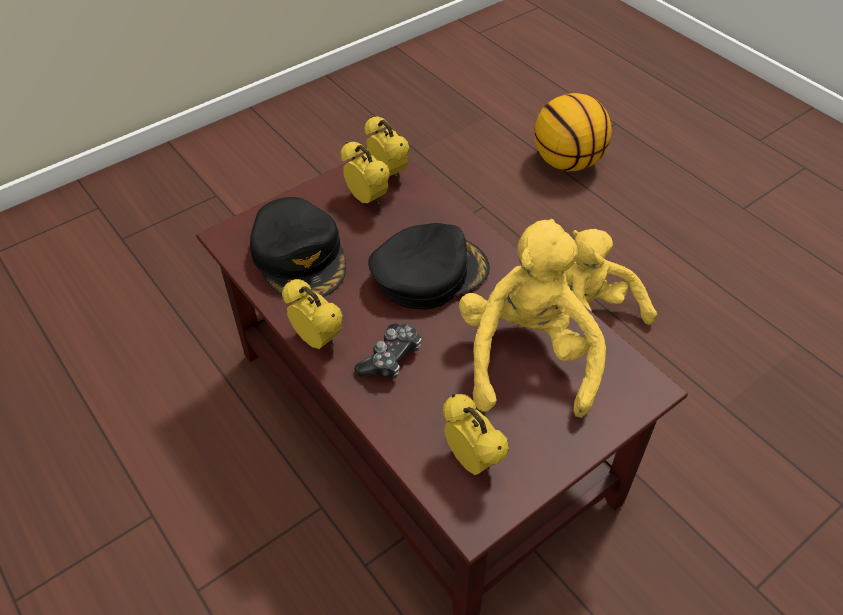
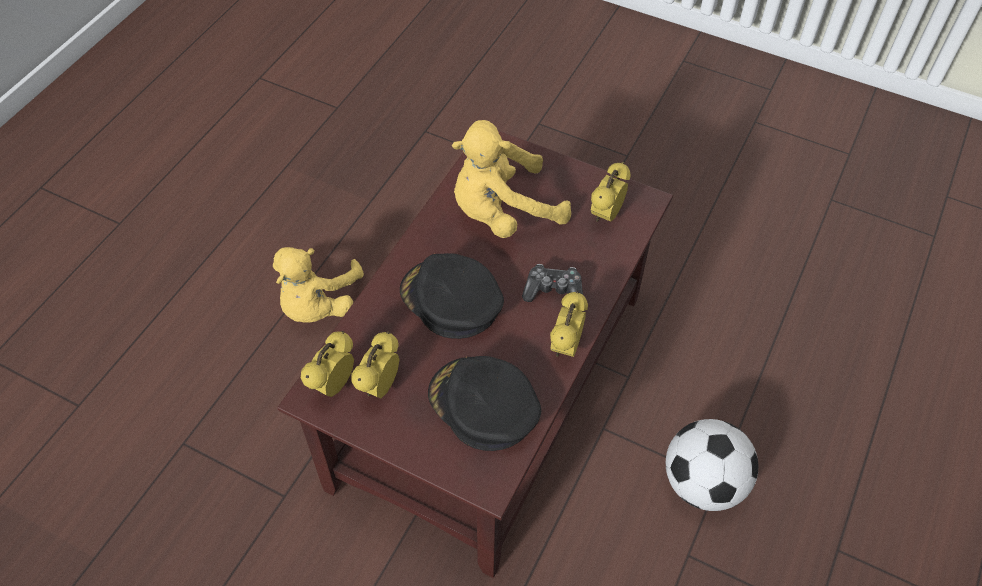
camera: 115 degrees left, 5 degrees up
black cap [250,197,346,301] -> black cap turned 90 degrees counterclockwise [428,356,541,451]
basketball [534,93,612,171] -> none
none -> football [666,419,759,511]

